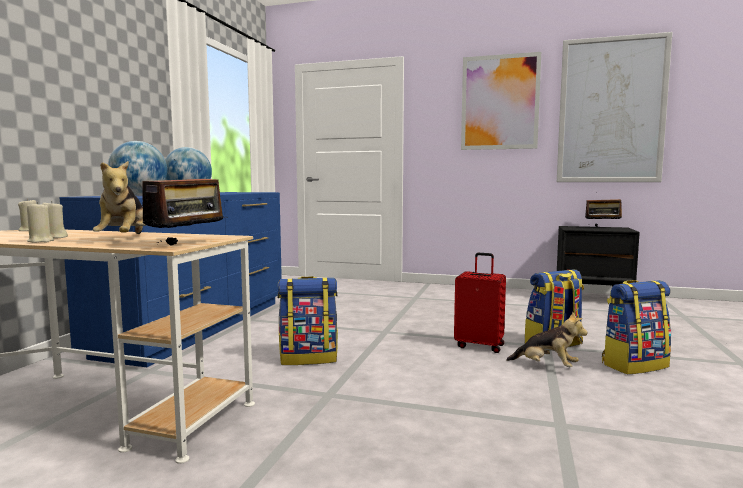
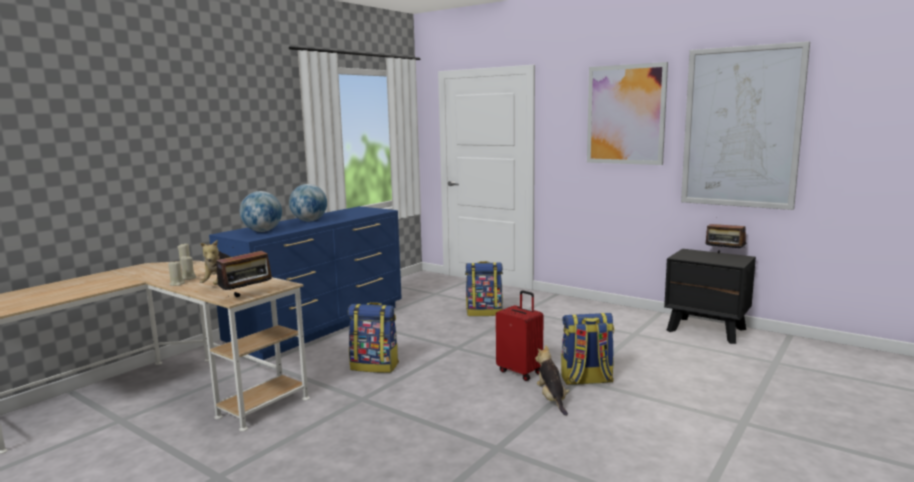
camera: 20 degrees right, 5 degrees up
plush toy [506,311,588,367] -> plush toy turned 150 degrees counterclockwise [535,345,570,416]
backpack [602,280,671,374] -> backpack moved to [465,261,503,316]

